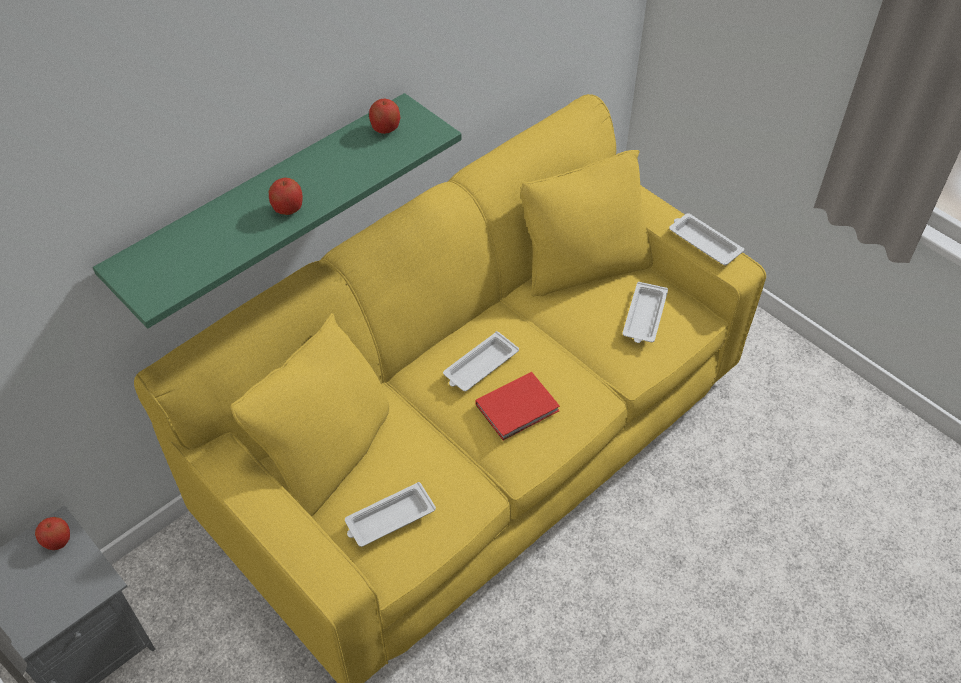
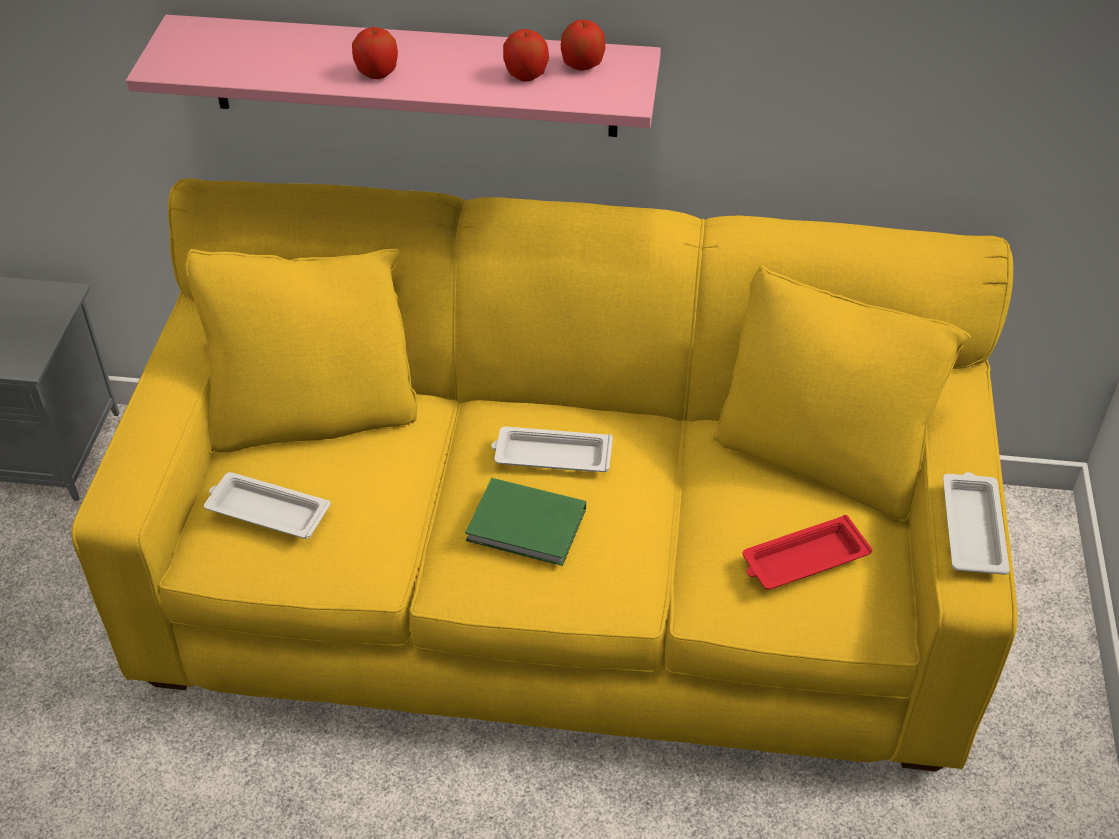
camera: 50 degrees right, 5 degrees down
apple [35,517,70,550] -> apple moved to [503,29,549,82]
green shelf [93,93,461,329] -> pink shelf [126,15,661,137]
red book [476,372,560,440] -> green book [465,478,586,566]
white tray [623,282,668,343] -> red tray [743,515,872,590]

